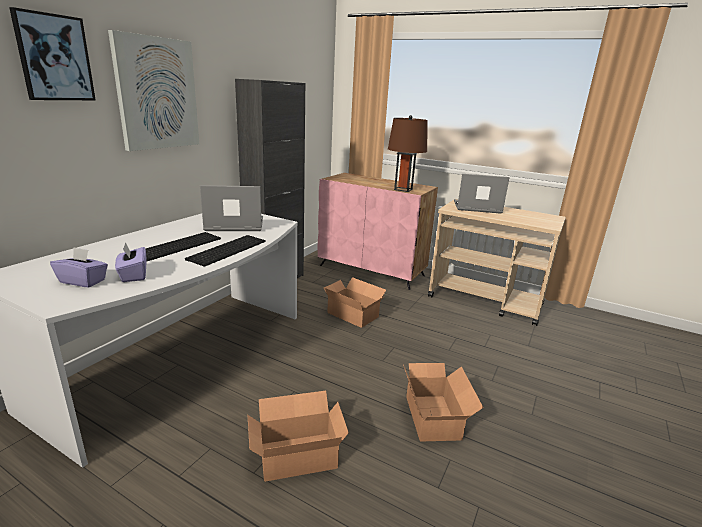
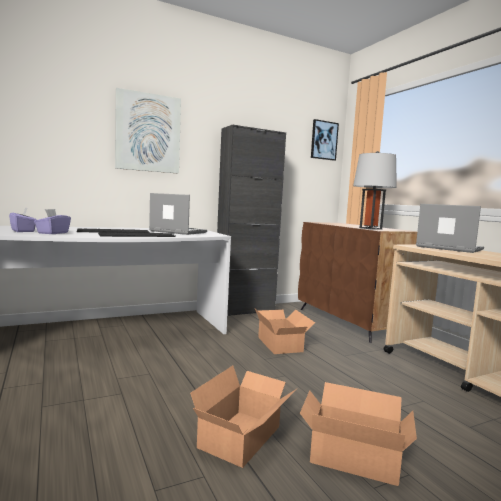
camera: 35 degrees right, 15 degrees down
picture [9,7,96,100] -> picture moved to [311,119,339,161]
cardboard box [248,391,349,482] -> cardboard box moved to [300,382,417,486]
pink cabinet [318,173,438,290] -> brown cabinet [298,222,417,343]
brown table lamp [388,115,428,192] -> grey table lamp [353,151,397,230]

